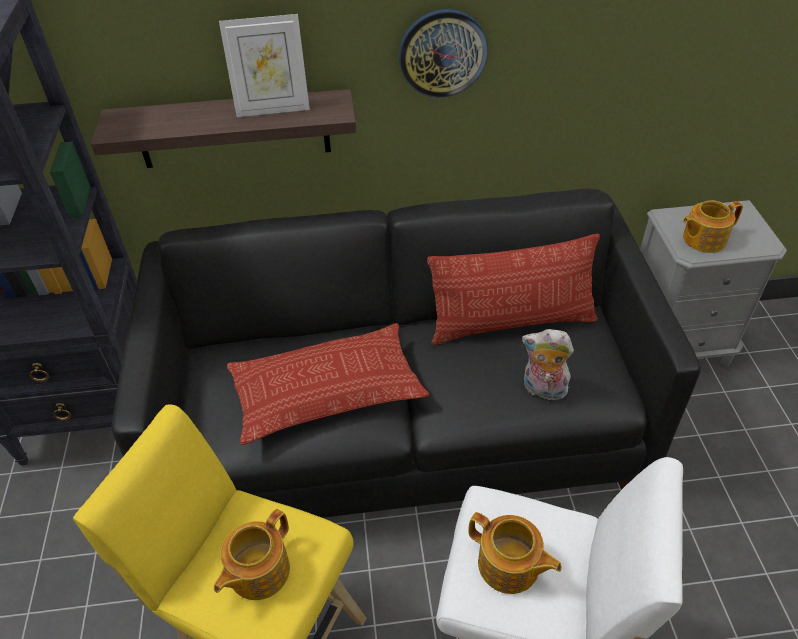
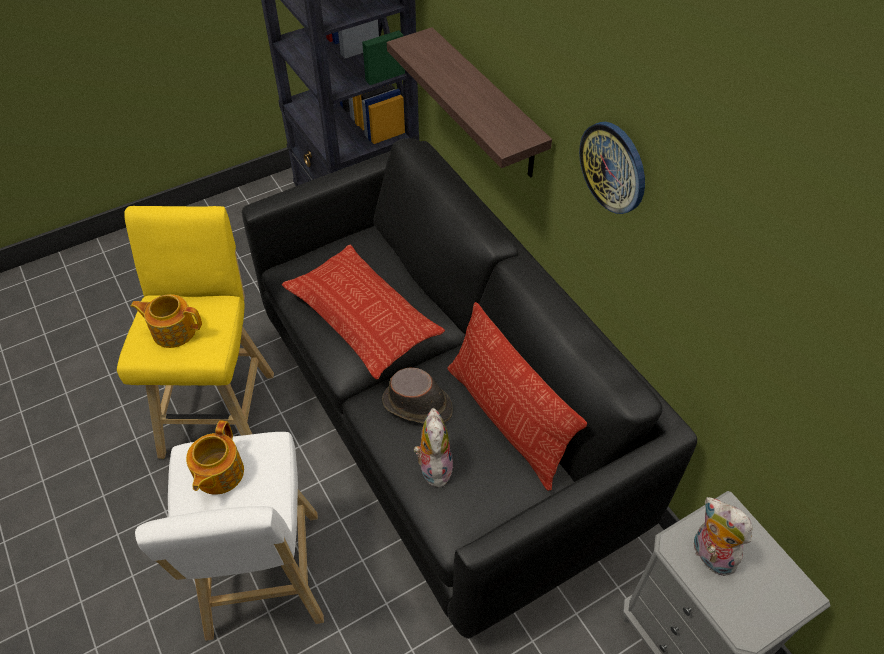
camera: 65 degrees right, 5 degrees up
picture frame [219,14,310,117] -> none
teapot [683,200,743,253] -> plush toy [694,497,752,576]
none -> brown hat [382,367,453,424]

